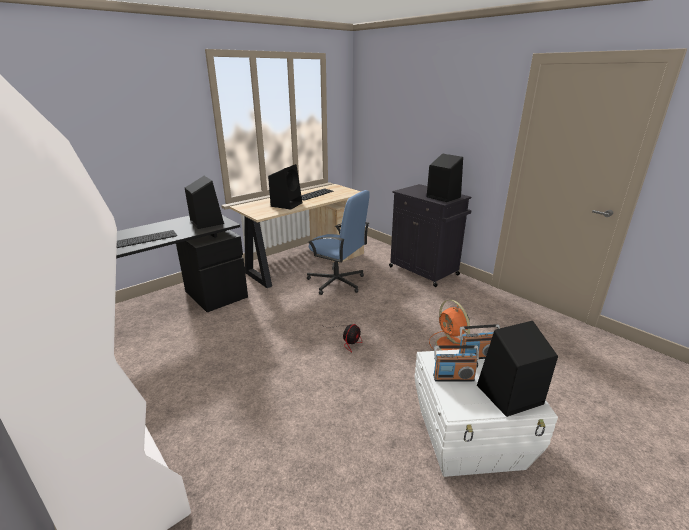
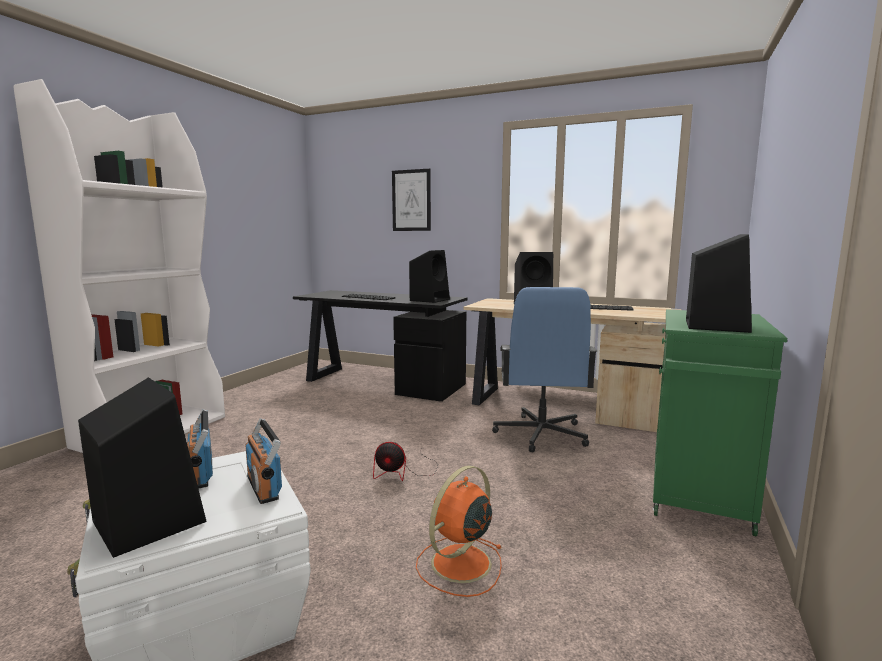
camera: 65 degrees right, 15 degrees down
black cabinet [389,184,471,287] -> green cabinet [653,309,787,536]
none -> picture [392,169,431,231]

